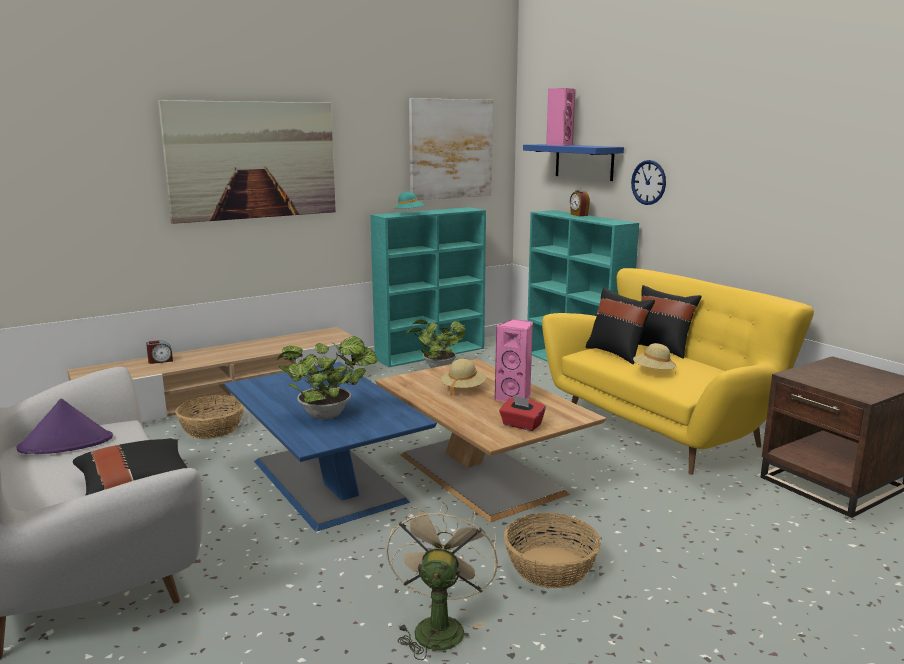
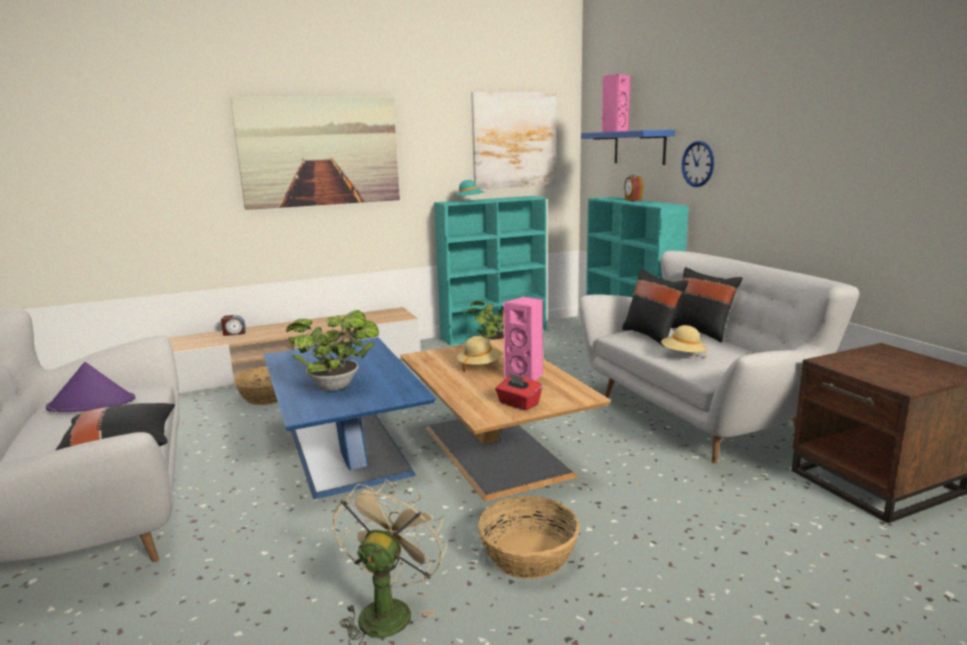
camera: 10 degrees right, 0 degrees up
yellow sofa [542,268,814,475] -> white sofa [580,251,859,464]

